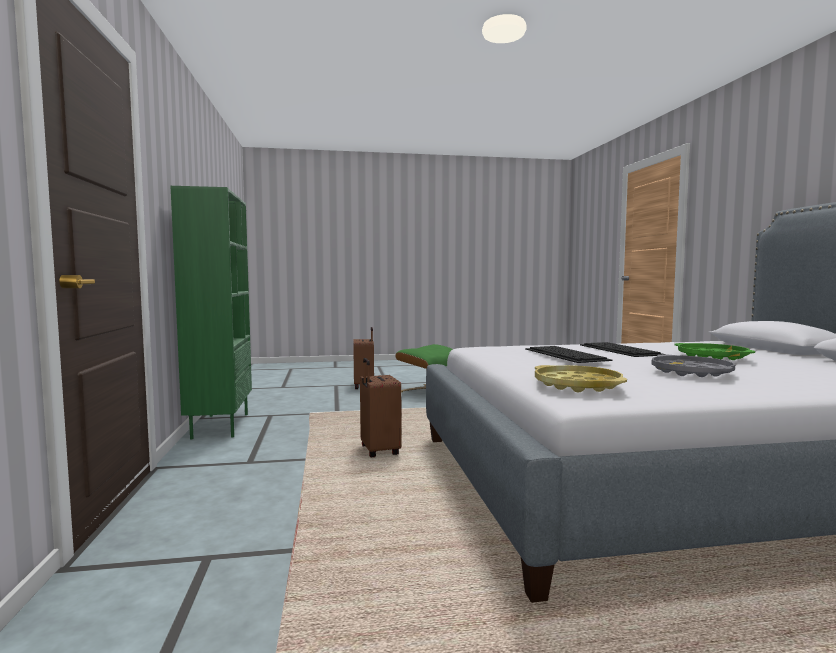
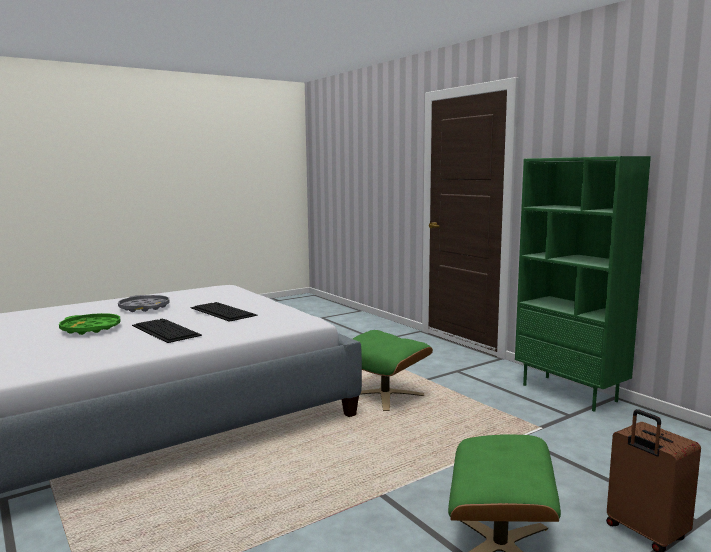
camera: 155 degrees right, 5 degrees up
brown suitcase [360,358,402,457] -> green ottoman [353,330,433,411]
yellow tray [535,365,627,392] -> none

